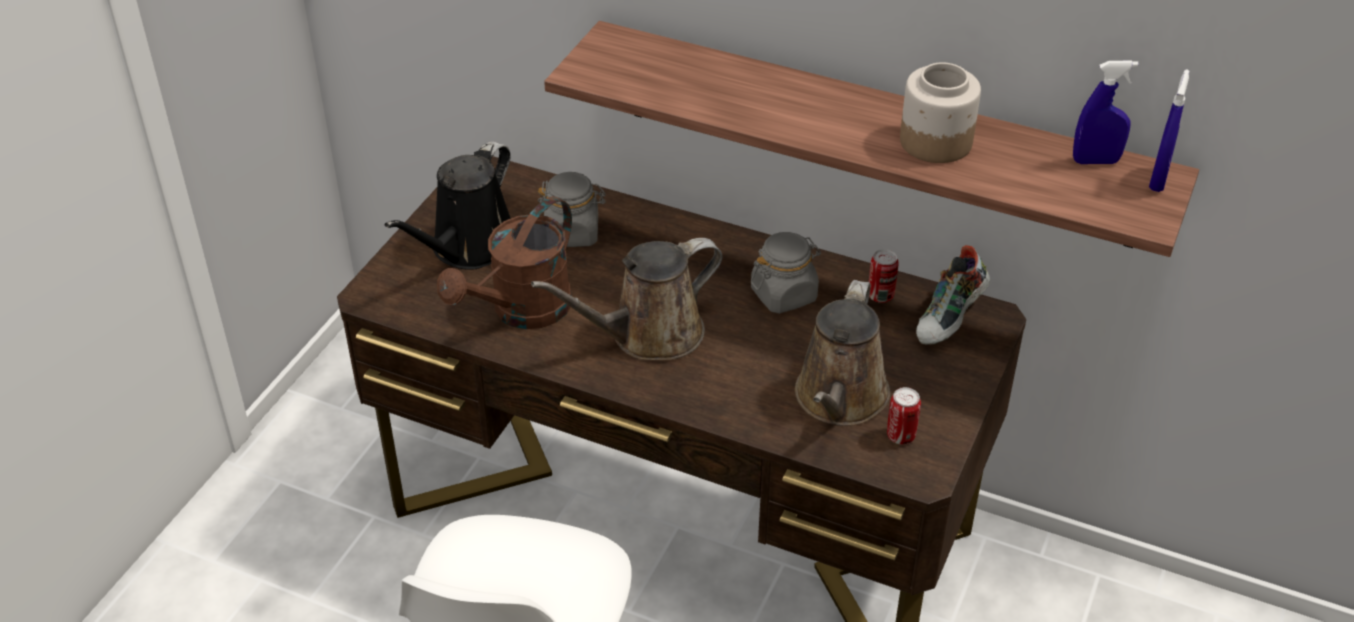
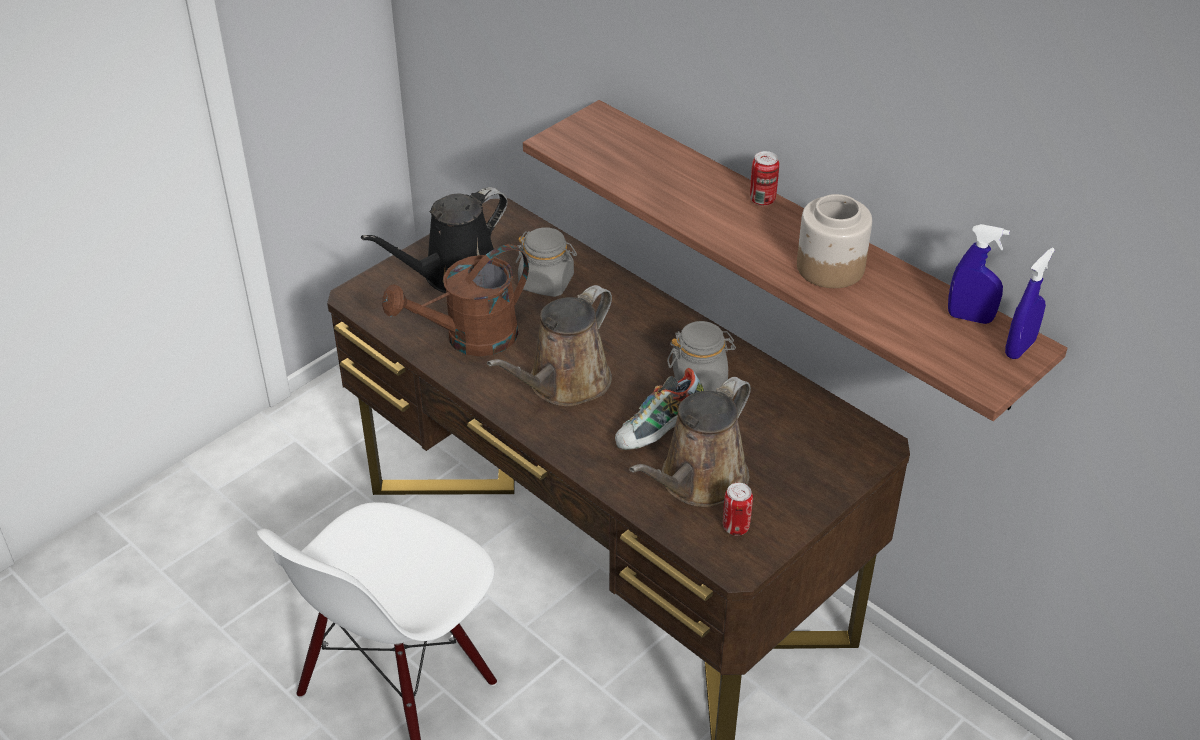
camera: 20 degrees right, 0 degrees up
brown watering can [531,238,722,360] -> brown watering can turned 45 degrees counterclockwise [487,285,612,406]
can [869,249,899,303] -> can moved to [750,151,779,206]
shoe [916,245,990,345] -> shoe moved to [615,368,704,450]

